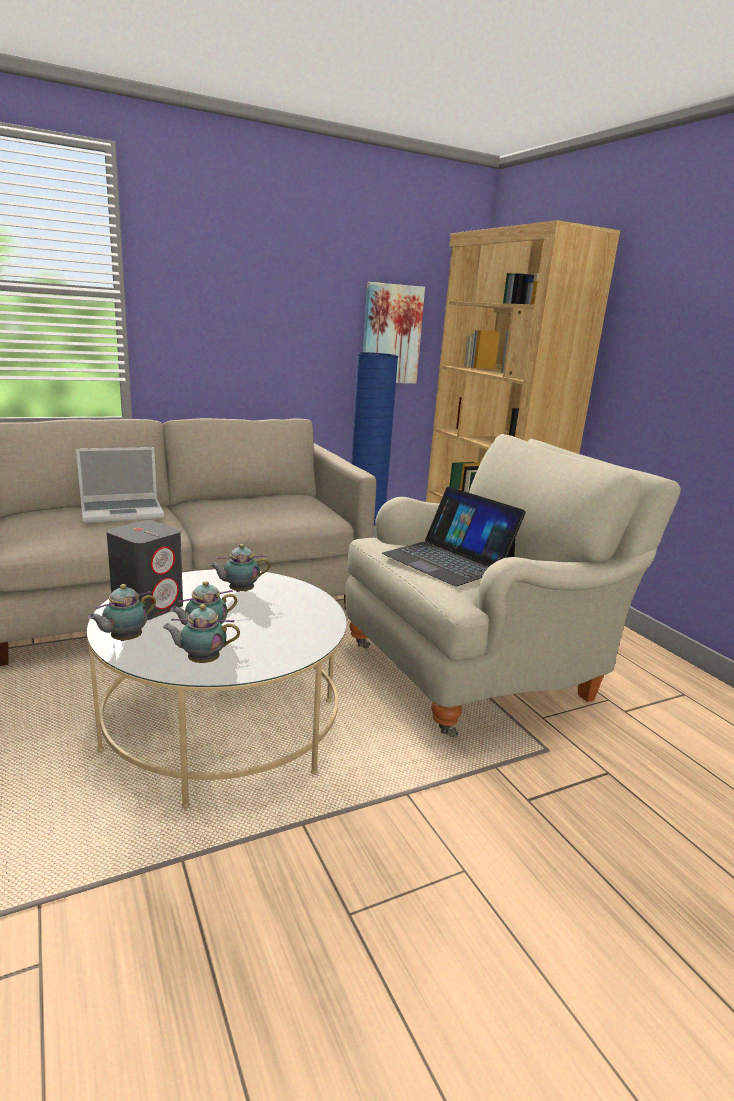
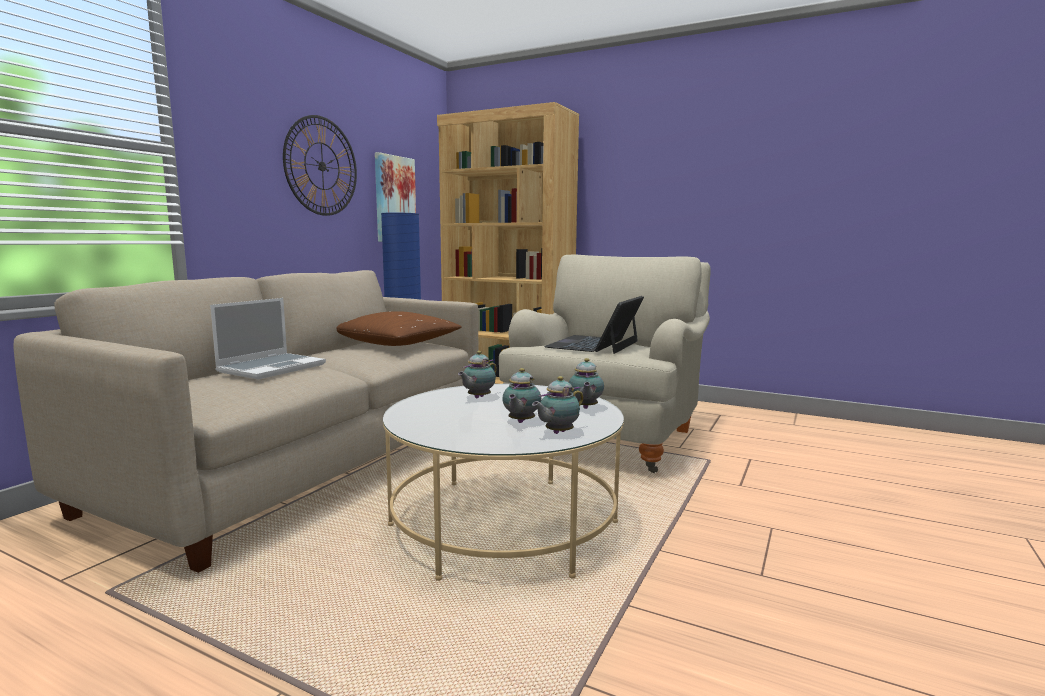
camera: 35 degrees left, 10 degrees down
teapot [88,584,156,641] -> teapot moved to [569,358,604,409]
grey speaker [107,520,183,620] -> none
laptop [382,486,526,586] -> laptop turned 105 degrees clockwise [544,296,644,354]
none -> wall clock [283,115,357,216]
none -> brown pillow [337,311,462,346]

